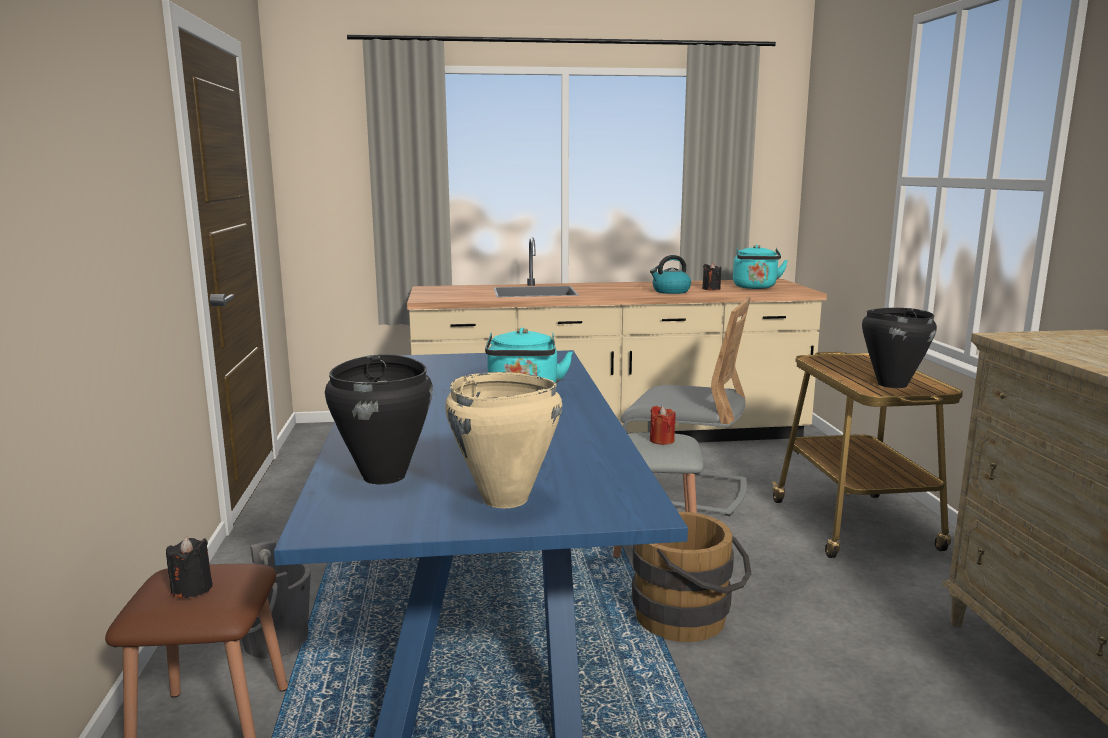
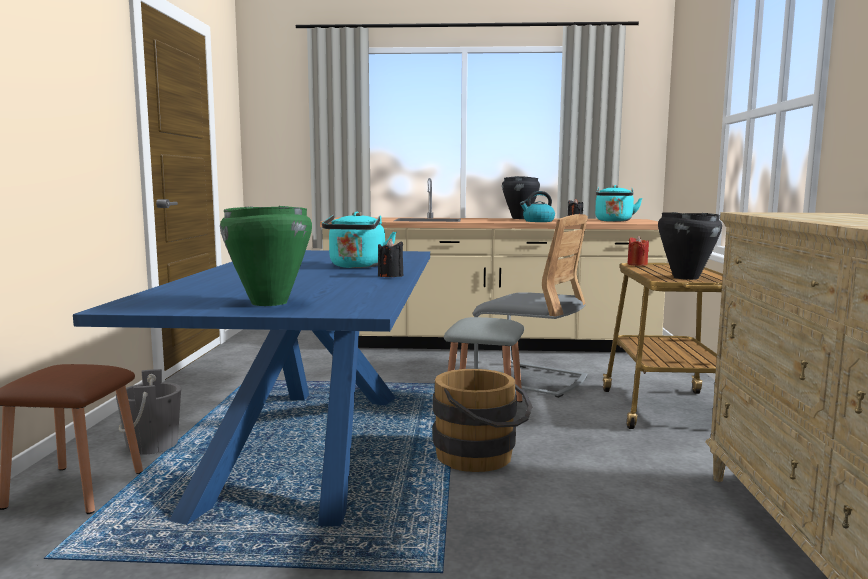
camera: 10 degrees right, 5 degrees down
black candle [166,536,213,598] -> black candle moved to [378,238,403,277]
black cooking pot [325,354,433,485] -> black cooking pot moved to [502,176,540,219]
beige cooking pot [445,372,562,508] -> green cooking pot [220,206,312,306]
red candle [650,406,675,445] -> red candle moved to [627,236,649,266]

